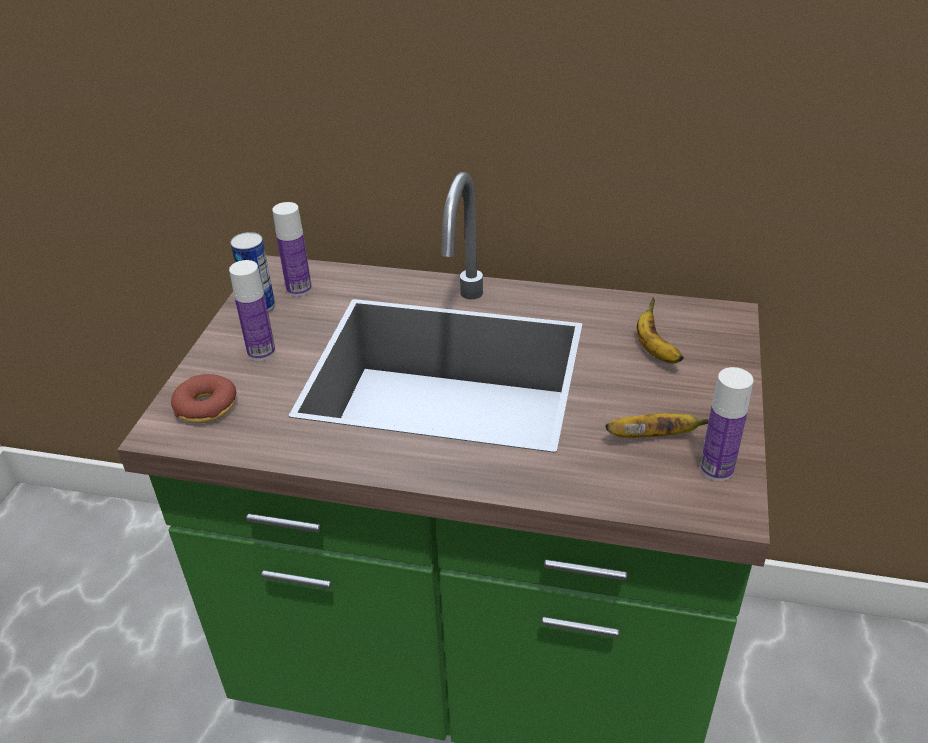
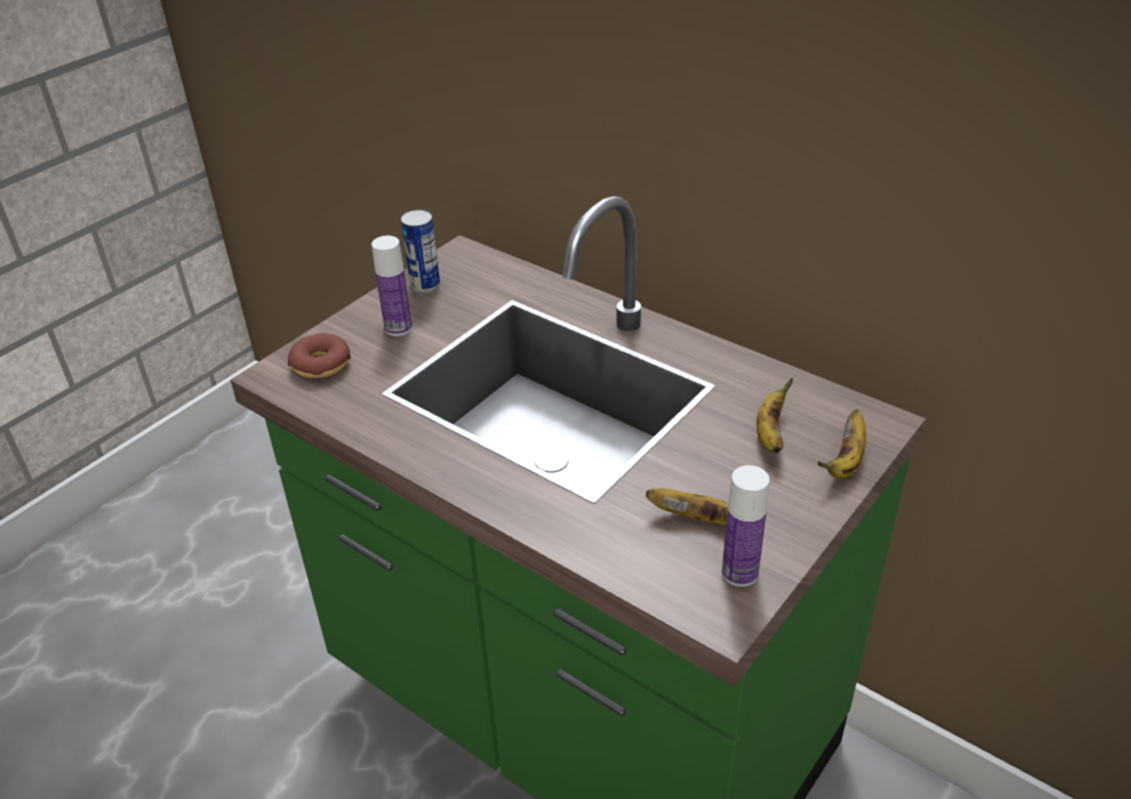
camera: 25 degrees right, 0 degrees up
bottle [272,202,312,297] -> none
none -> banana [818,409,866,478]

